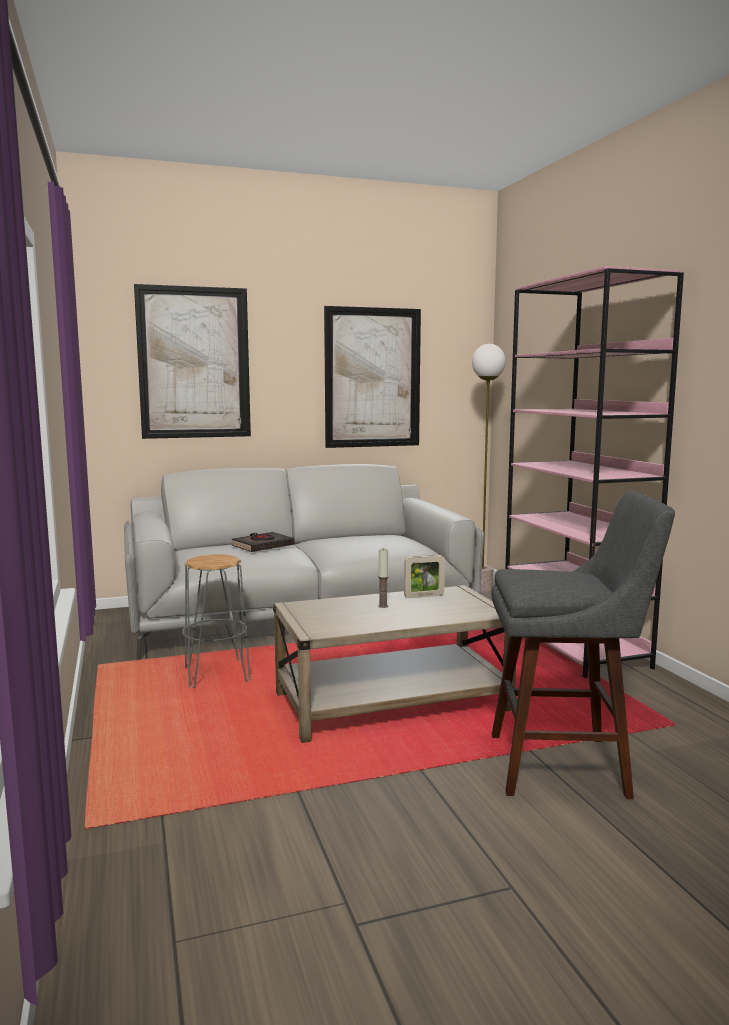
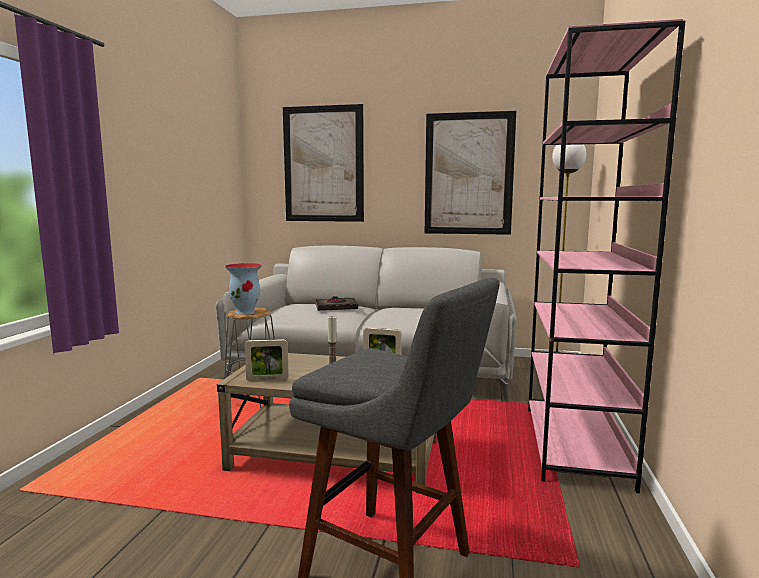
camera: 30 degrees right, 0 degrees up
none -> vase [225,263,262,315]
none -> picture frame [245,339,289,382]

